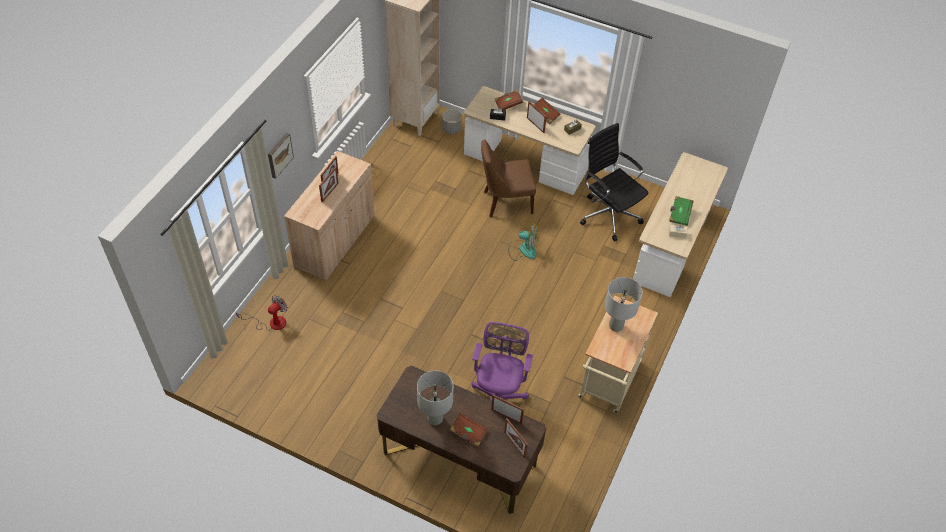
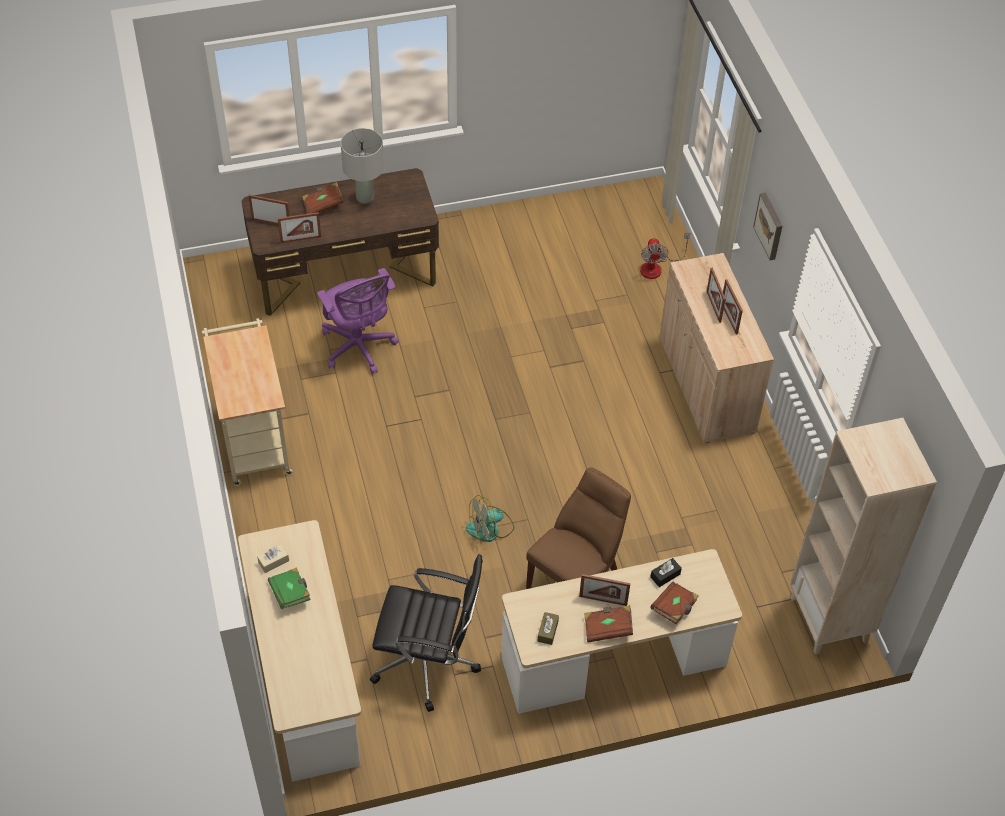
camera: 140 degrees right, 0 degrees up
grey planter [442,109,462,134] -> none
grey table lamp [605,277,643,332] -> none

